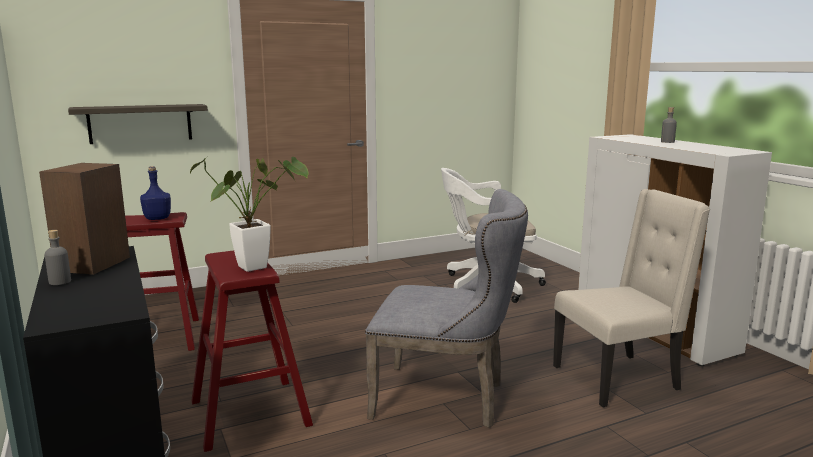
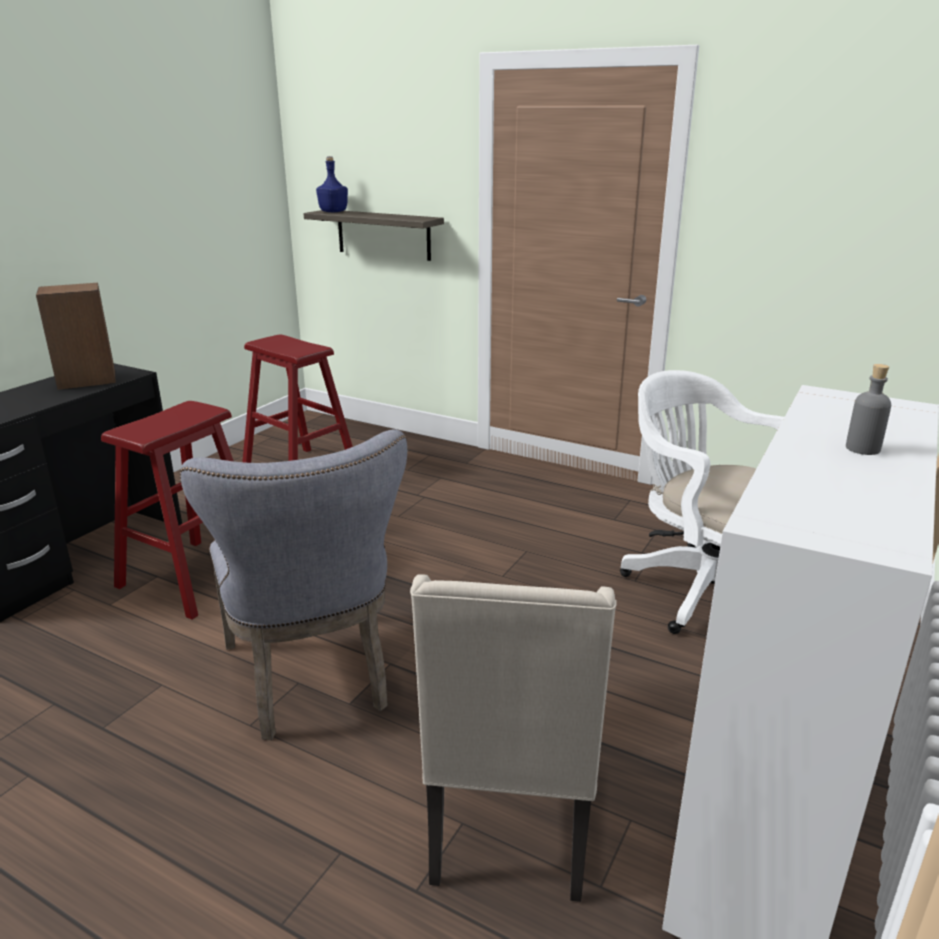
camera: 55 degrees right, 10 degrees up
grey bottle [45,230,71,285] -> none
blue bottle [140,166,171,220] -> blue bottle moved to [316,156,348,212]
potted plant [190,156,308,272] -> none
beige chair [553,189,710,407] -> beige chair turned 60 degrees clockwise [410,574,617,902]

